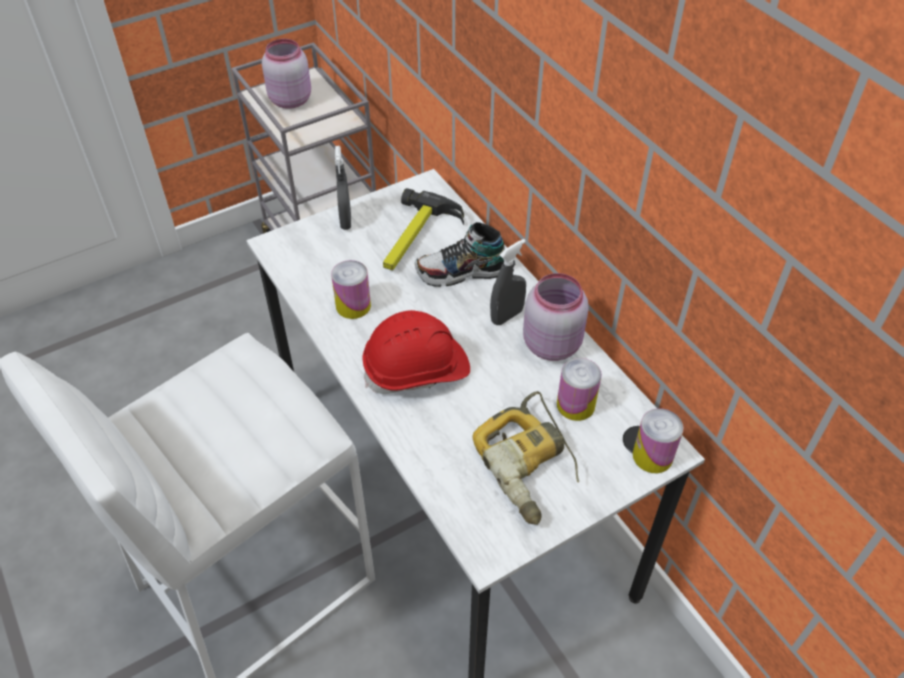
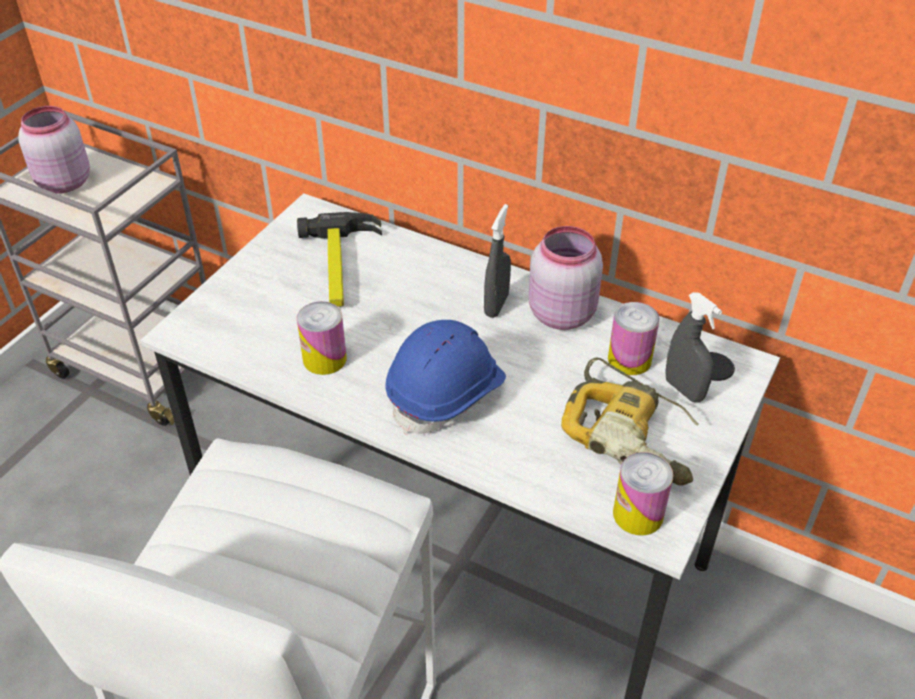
camera: 30 degrees left, 5 degrees down
grey spray bottle [335,146,351,230] -> grey spray bottle moved to [665,292,722,402]
red hard hat [363,310,470,394] -> blue hard hat [385,320,506,435]
shoe [415,222,505,287] -> none
can [633,408,684,473] -> can moved to [613,452,673,535]

